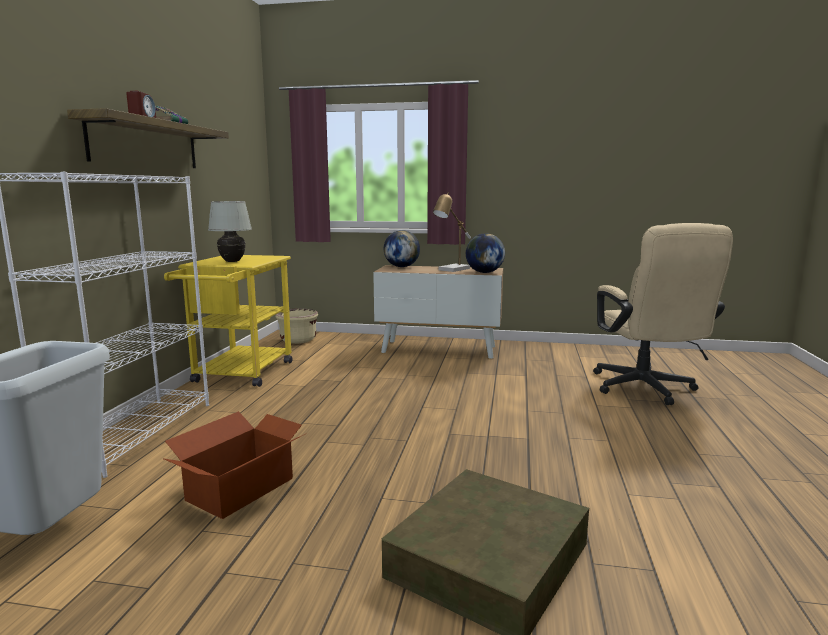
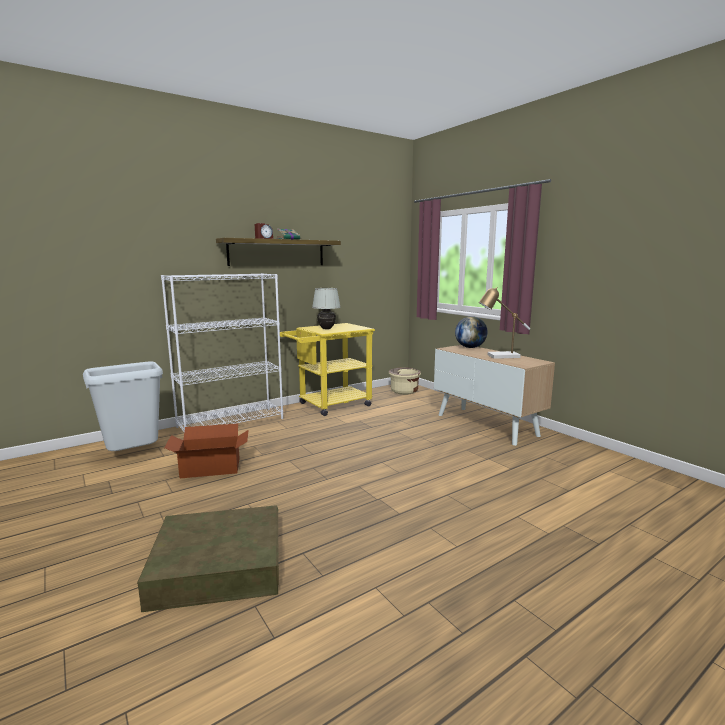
camera: 45 degrees right, 0 degrees up
globe [466,233,505,273] -> none
beige office chair [593,223,733,405] -> none

